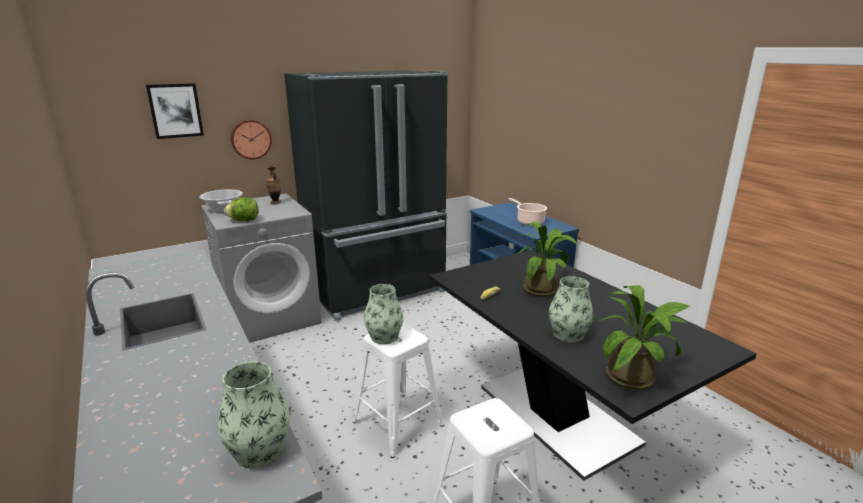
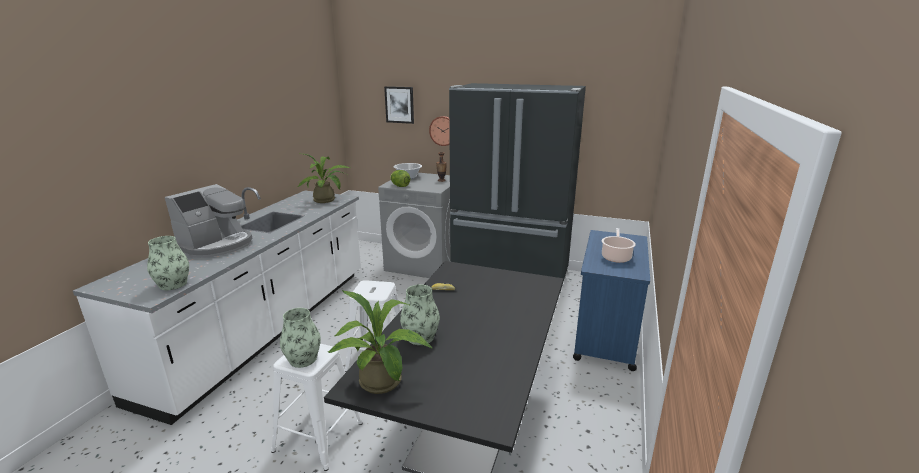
camera: 50 degrees right, 0 degrees up
vase [364,284,403,344] -> vase moved to [280,308,321,368]
potted plant [516,222,577,297] -> potted plant moved to [297,154,350,203]
none -> coffee machine [165,184,252,258]

